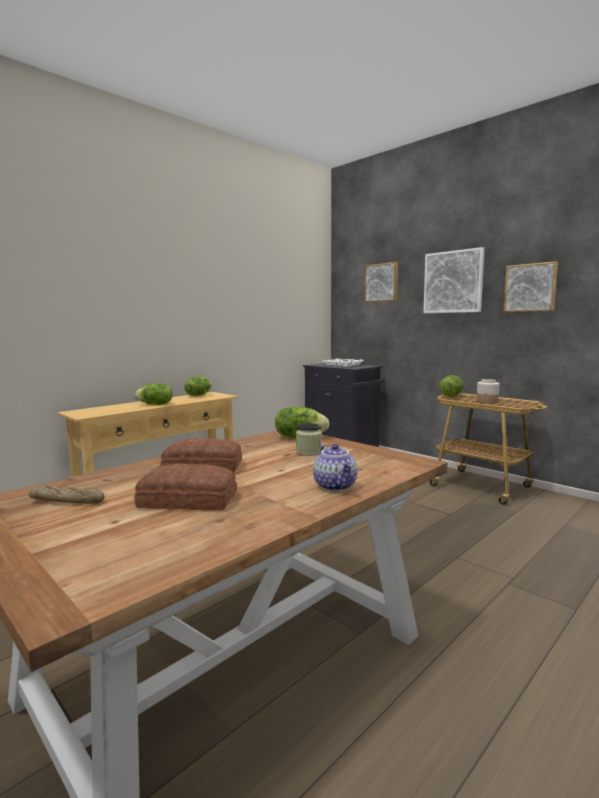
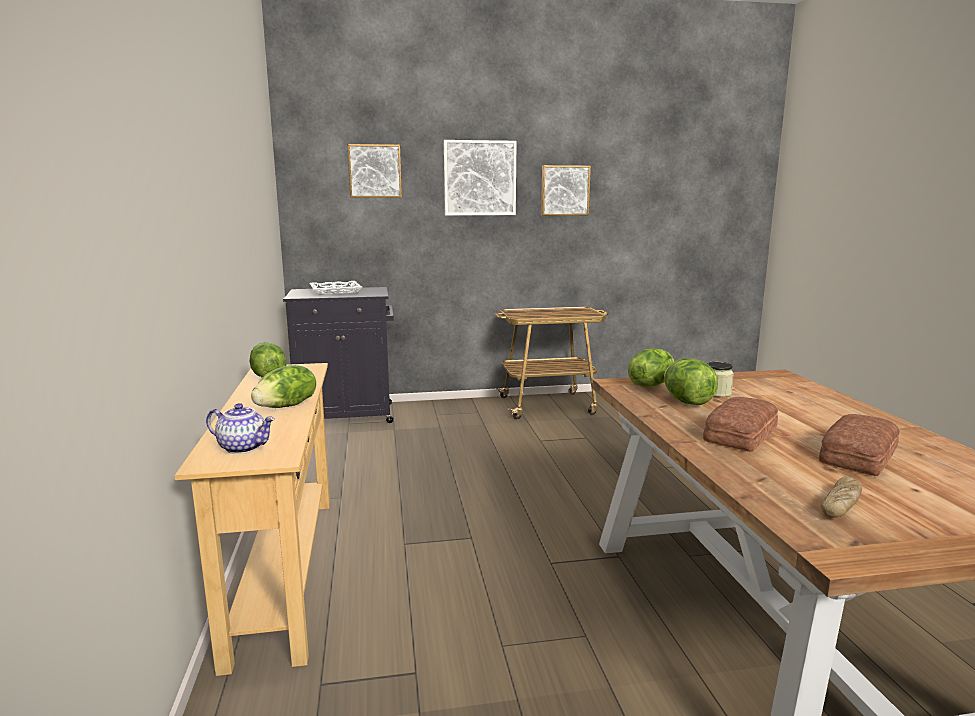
camera: 55 degrees left, 5 degrees up
teapot [313,444,357,491] -> teapot moved to [206,403,275,454]
lettuce [439,375,463,397] -> lettuce moved to [664,358,718,405]
jar [477,379,499,403] -> none

